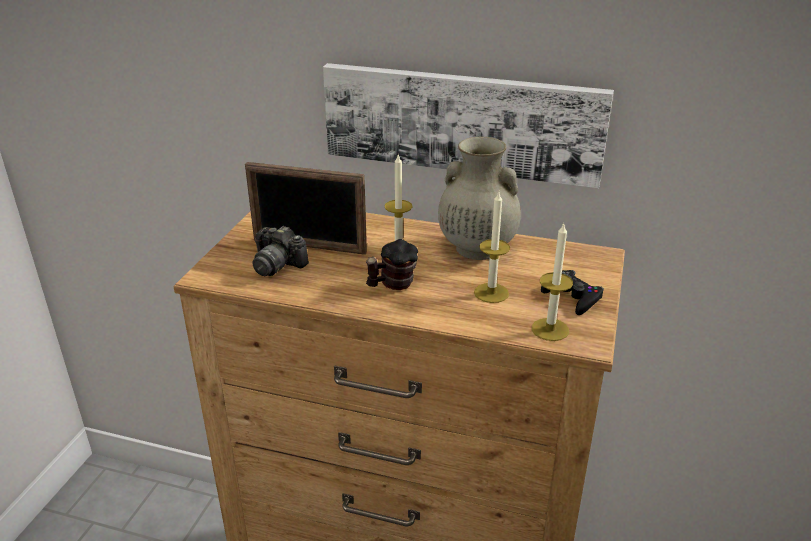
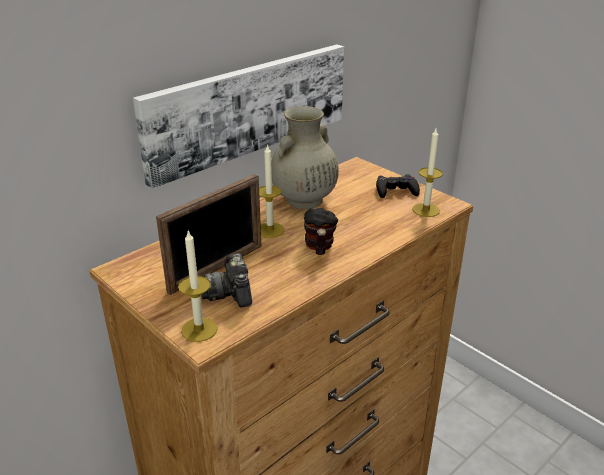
camera: 60 degrees left, 0 degrees up
camera [252,226,309,276] -> camera turned 105 degrees clockwise [201,253,252,307]
candle [474,192,510,303] -> candle moved to [178,231,218,342]

